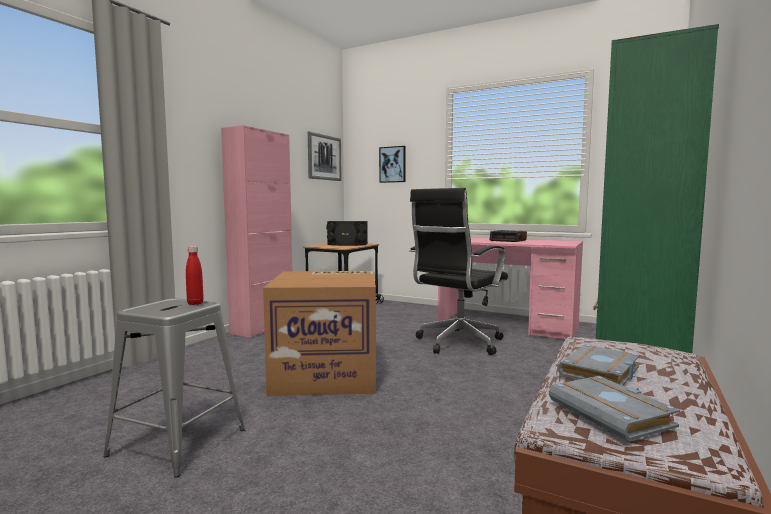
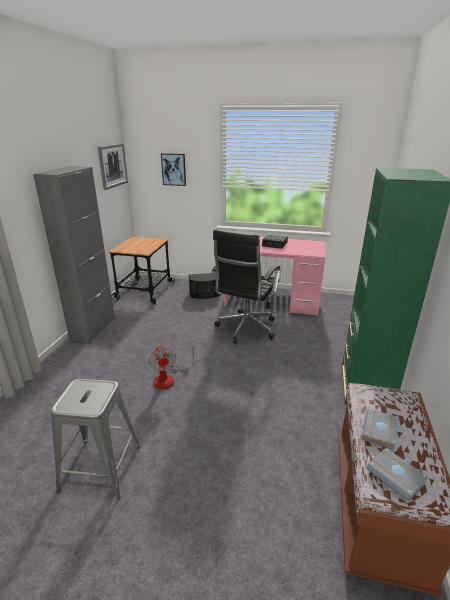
camera: 15 degrees left, 20 degrees up
red bottle [186,246,204,305] -> none
pink cabinet [221,125,292,338] -> grey cabinet [33,166,115,343]
cardboard box [263,271,376,396] -> fan [149,342,195,389]
black speaker [326,221,368,246] -> black speaker moved to [189,273,221,299]

